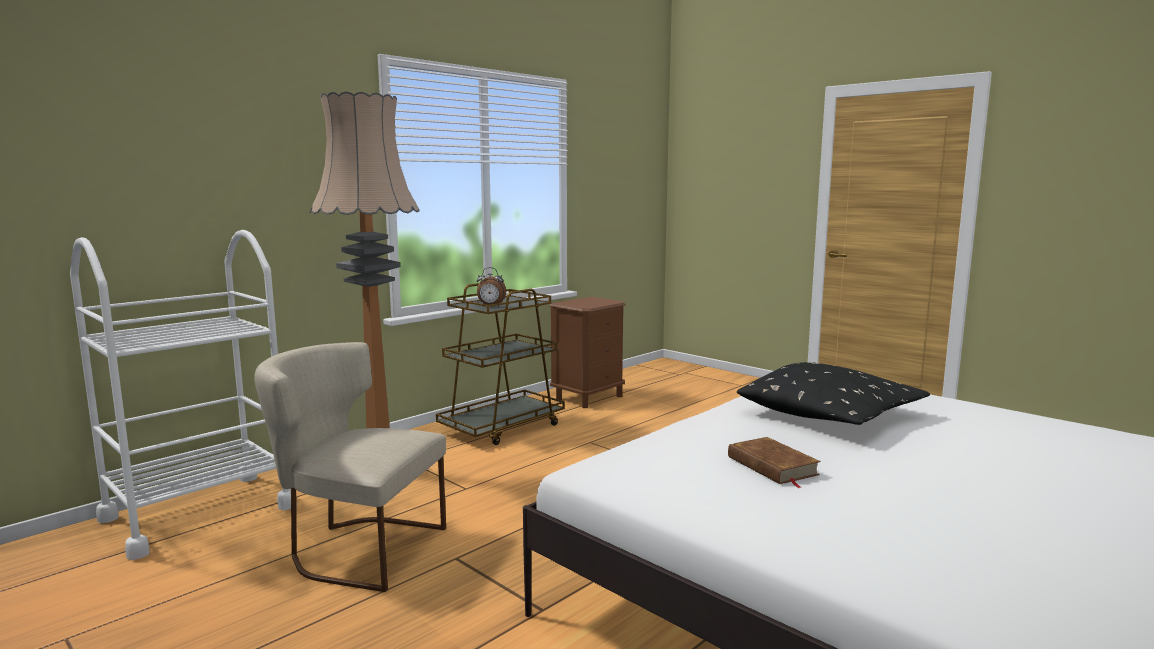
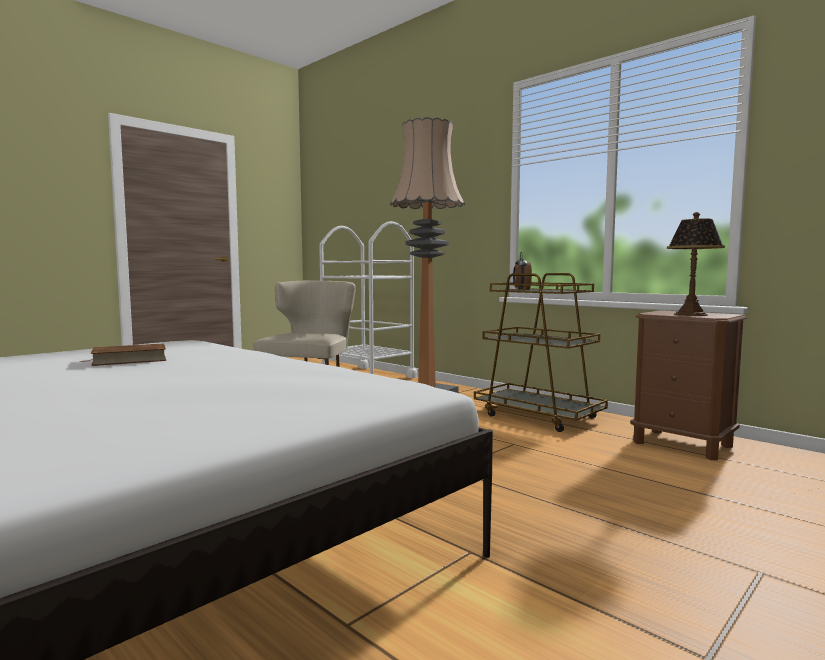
camera: 90 degrees right, 5 degrees down
black pillow [737,362,930,425] -> none
none -> table lamp [667,212,725,316]

